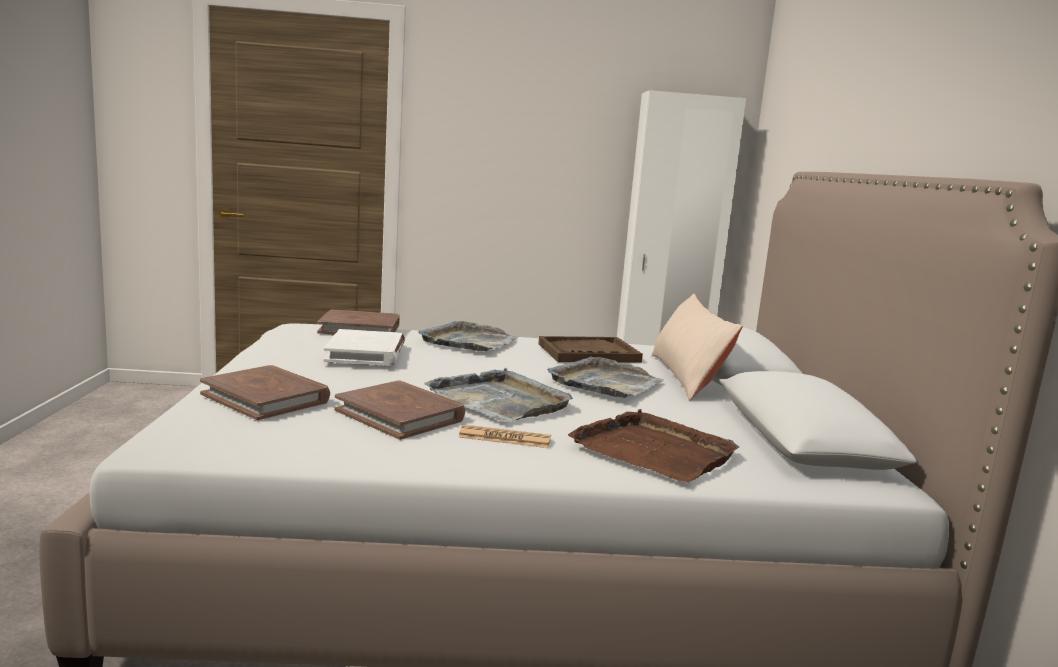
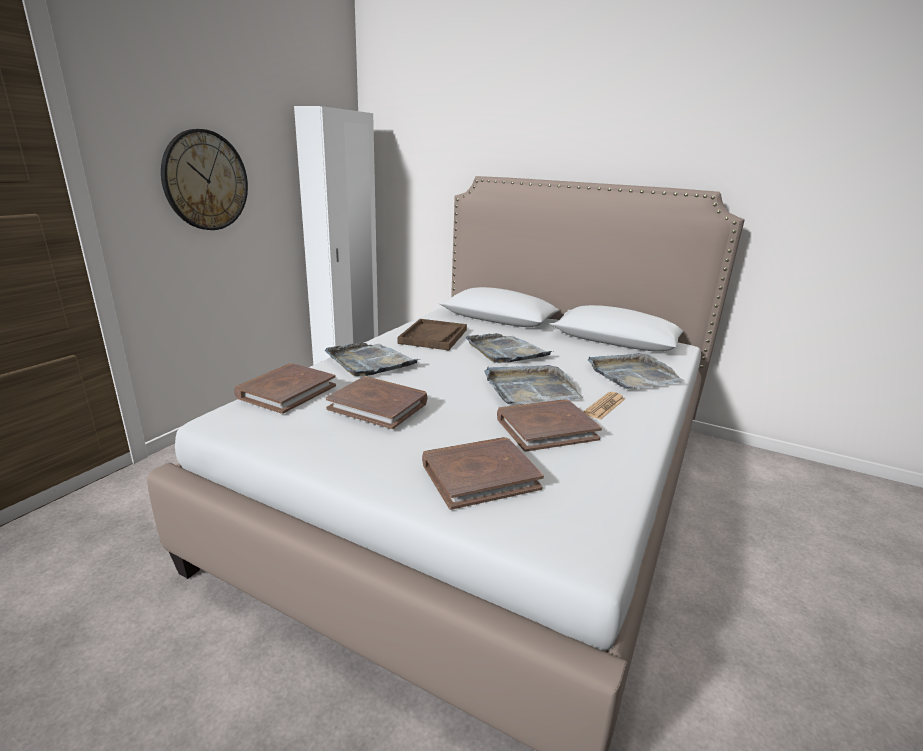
camera: 60 degrees left, 10 degrees up
white book [323,329,405,365] -> brown book [326,376,427,429]
brown tray [568,409,739,482] -> grey tray [587,353,685,389]
beige pillow [652,294,743,401] -> none
none -> wall clock [161,129,248,230]

